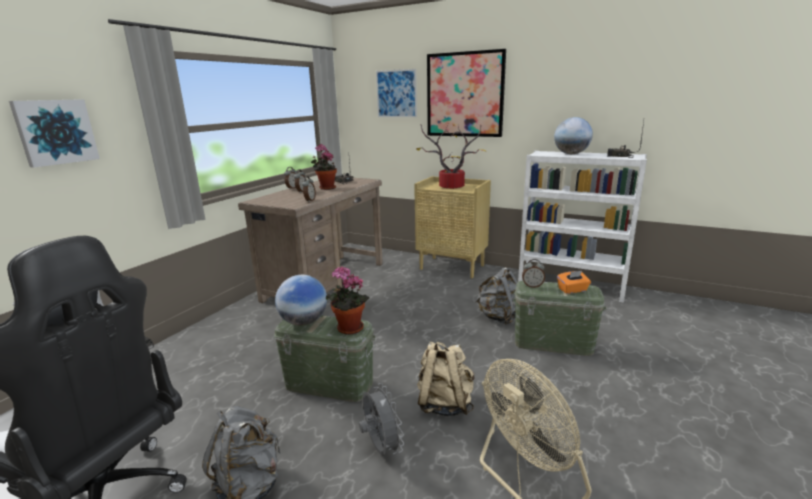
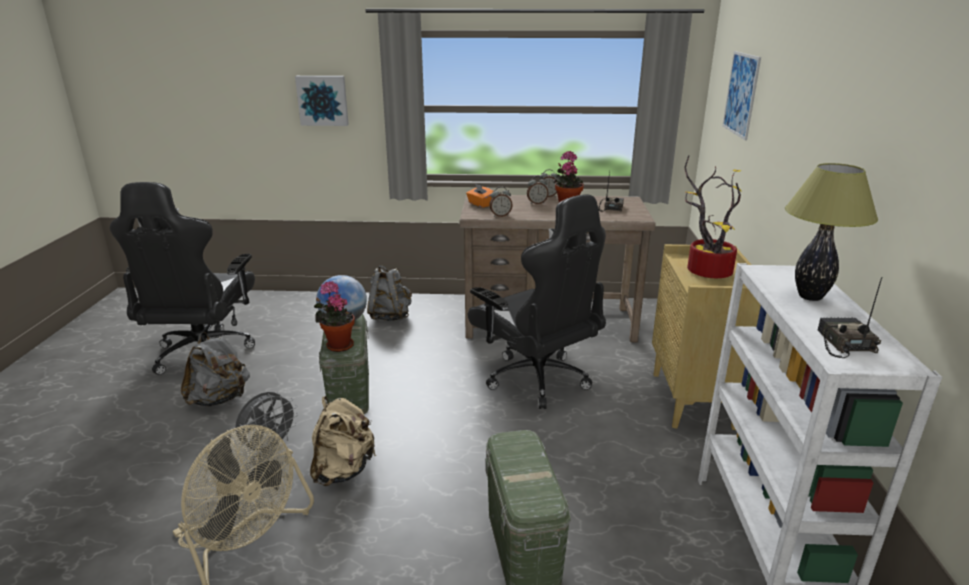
camera: 65 degrees right, 5 degrees up
picture [427,49,506,137] -> none
grey backpack [475,268,517,325] -> grey backpack moved to [367,265,412,321]
alarm clock [522,259,545,288] -> none
globe [554,117,593,154] -> table lamp [785,163,878,301]
orange tissue box [557,271,591,294] -> orange tissue box moved to [466,184,493,208]
none -> black office chair [467,194,606,409]

